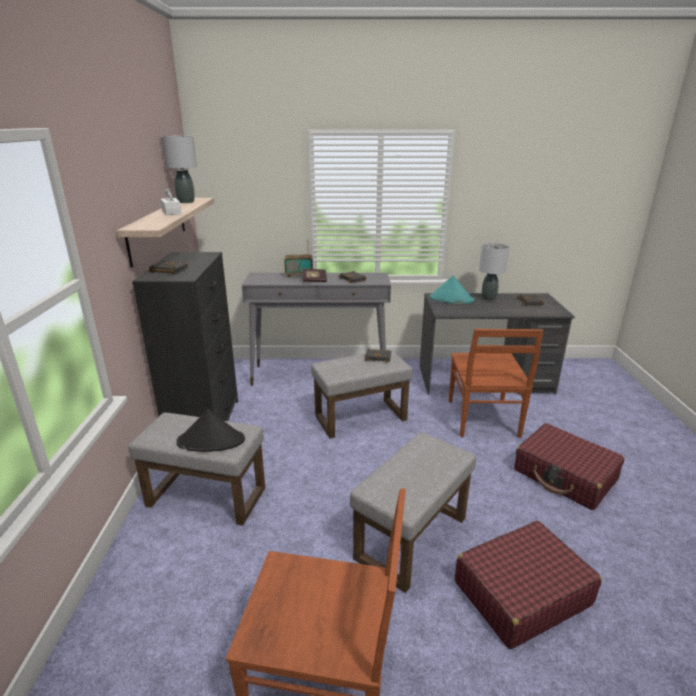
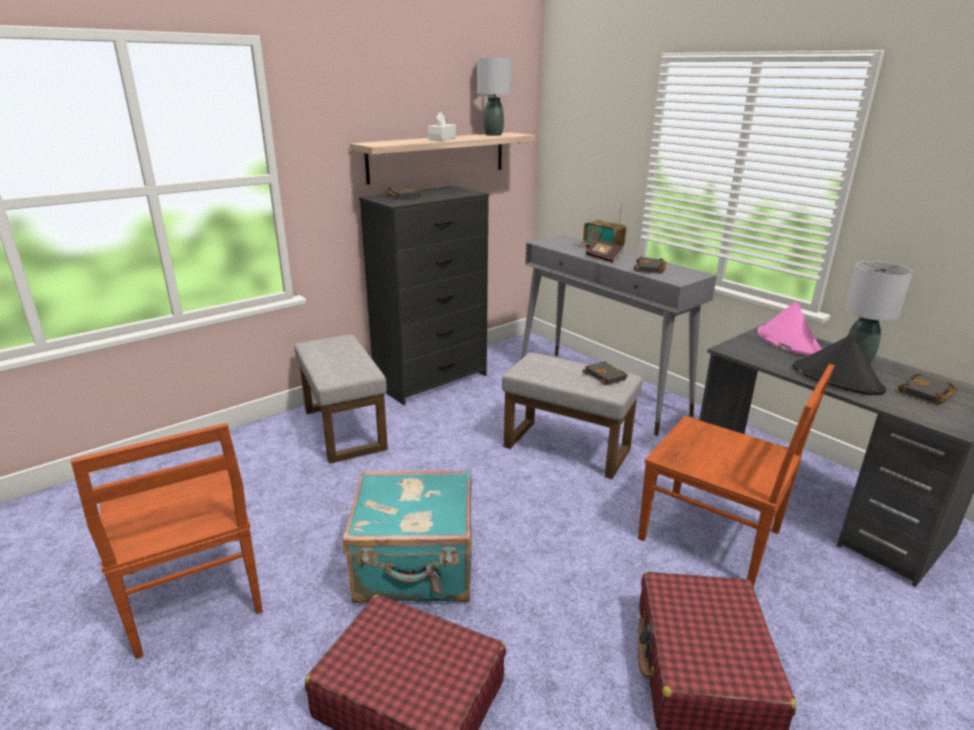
camera: 50 degrees right, 0 degrees up
black hat [176,409,245,452] -> black hat moved to [793,335,886,395]
grey ottoman [350,432,476,593] -> turquoise suitcase [343,470,472,603]
turquoise hat [430,275,475,304] -> pink hat [757,301,822,356]
brown chair [449,329,544,438] -> brown chair turned 105 degrees counterclockwise [638,364,834,587]

